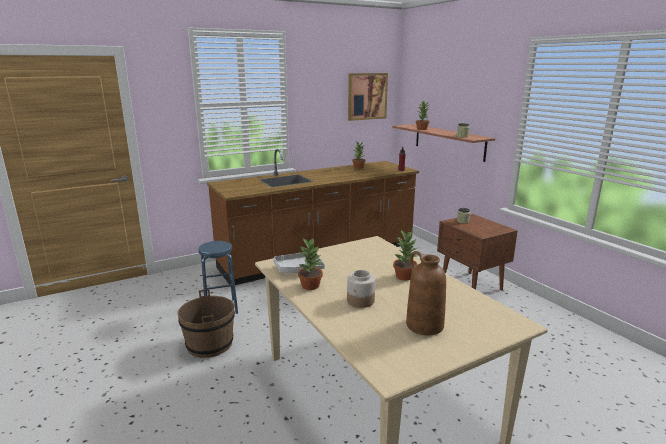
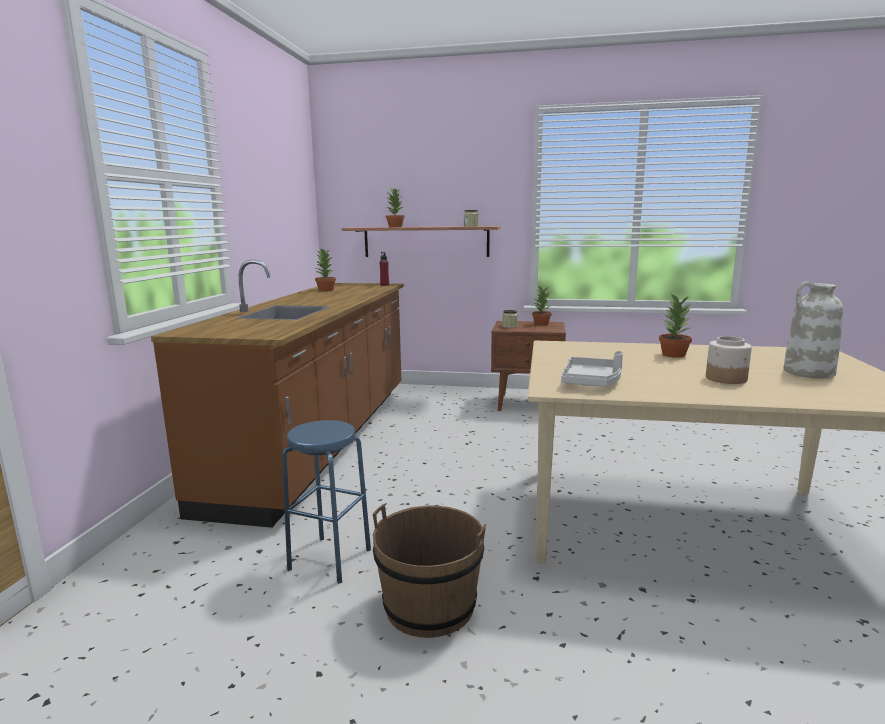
camera: 50 degrees left, 5 degrees down
potted plant [298,239,323,290] -> potted plant moved to [532,286,552,325]
picture [348,73,388,121] -> none
brown vase [406,251,446,335] -> white vase [783,282,843,378]

